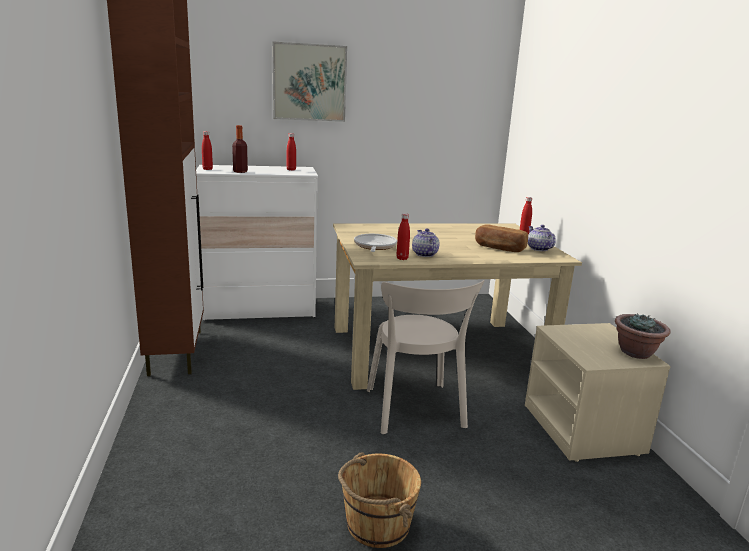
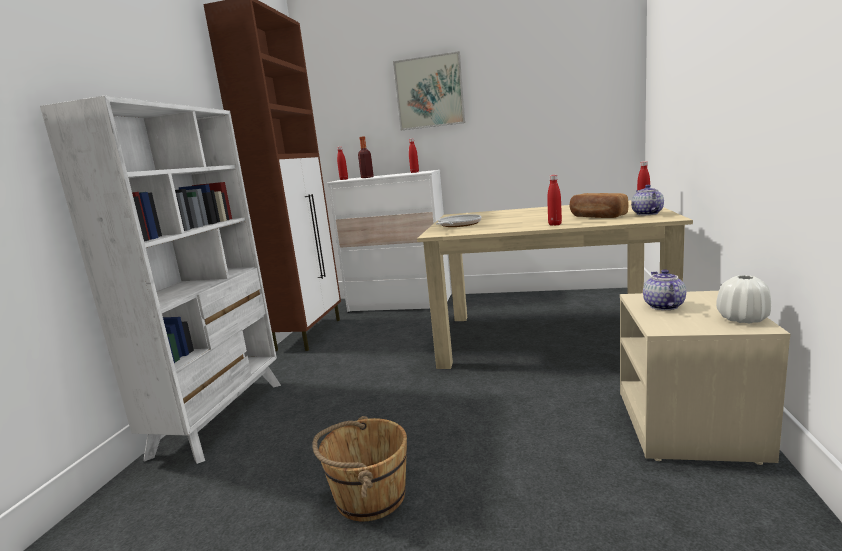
camera: 25 degrees right, 5 degrees down
beige chair [367,280,485,434] -> none
red bottle [396,213,410,260] -> red bottle moved to [547,175,562,226]
teapot [412,229,439,257] -> teapot moved to [643,269,686,310]
potted plant [615,314,671,359] -> white vase [716,275,771,324]
none -> white bookcase [40,96,281,464]

